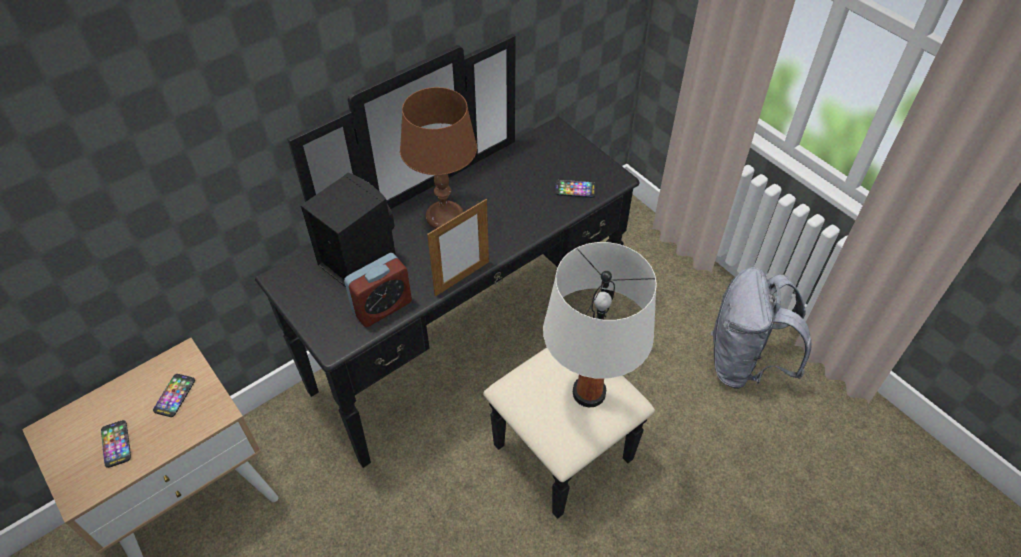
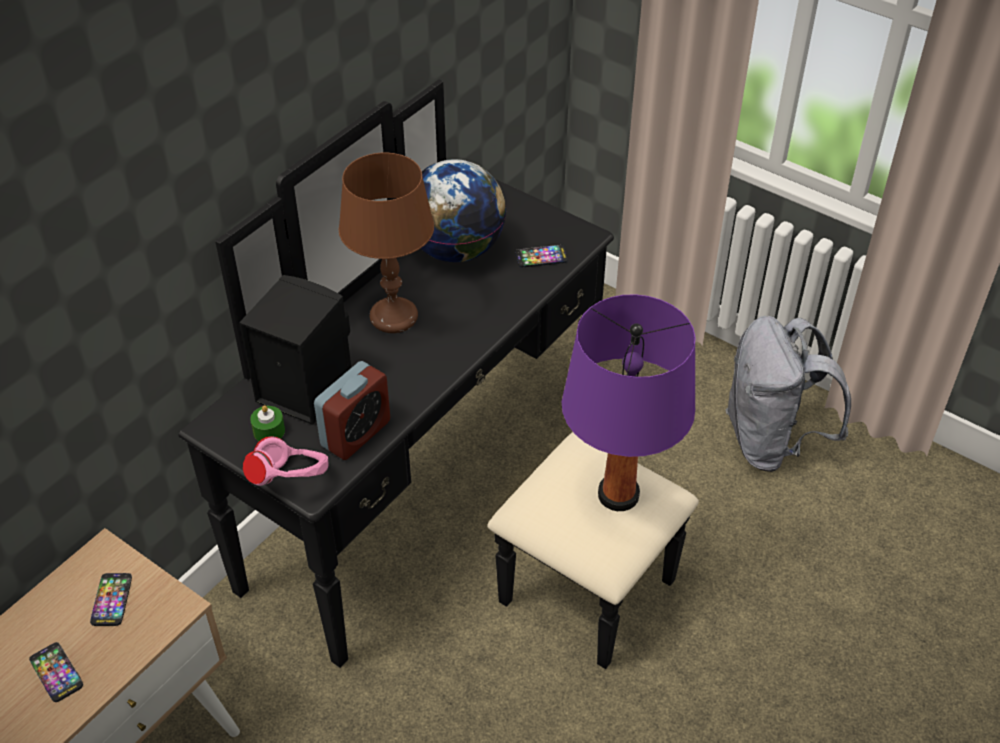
camera: 15 degrees left, 5 degrees down
picture frame [427,199,489,297] -> none
white table lamp [543,242,657,407] -> purple table lamp [562,294,696,511]
none -> pink headphones [243,436,329,486]
none -> green candle [250,405,285,441]
none -> globe [420,159,506,262]

